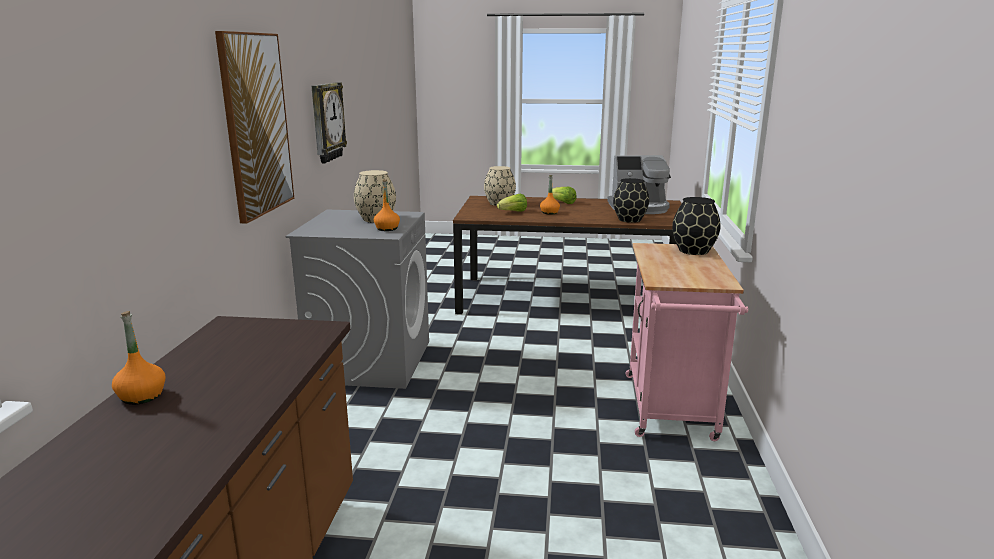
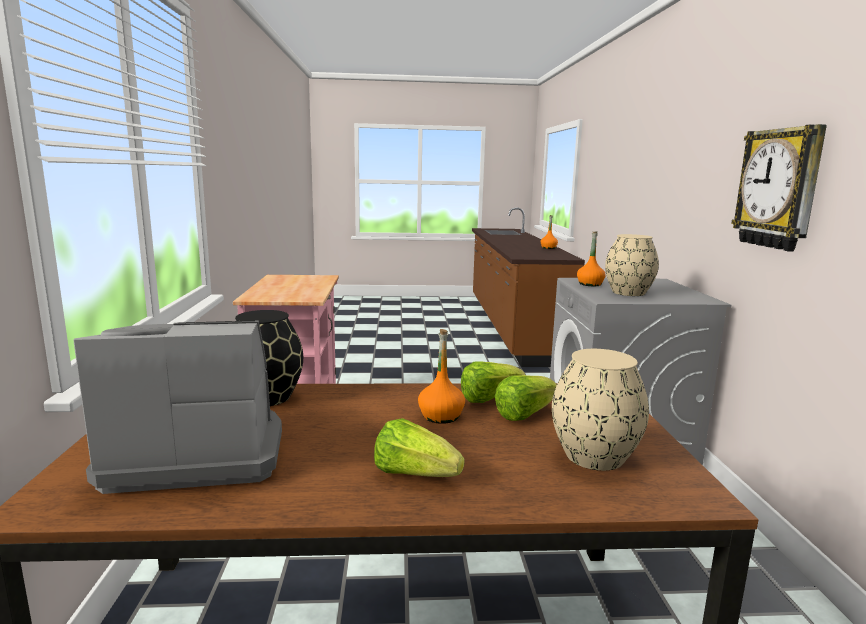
camera: 170 degrees right, 5 degrees down
picture [215,31,294,224] -> none
black vase [672,197,721,255] -> none
none -> lettuce [461,361,525,403]

